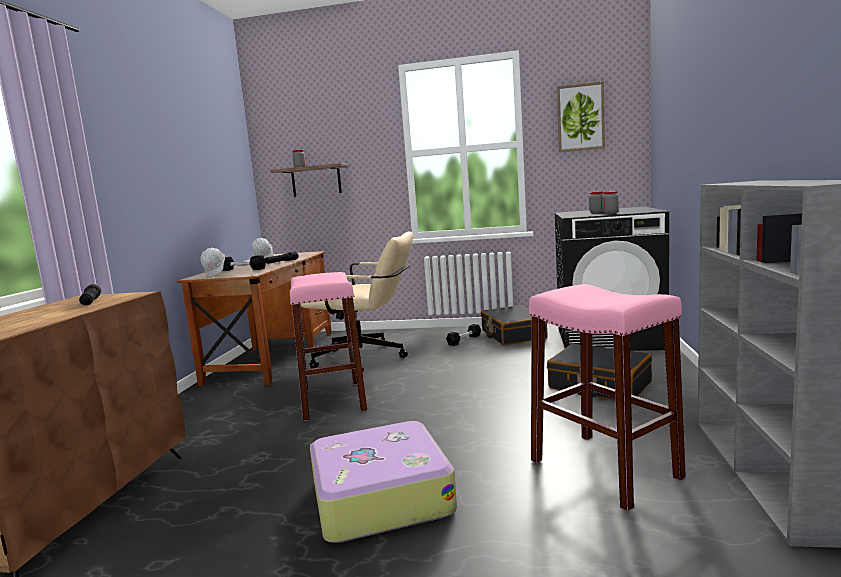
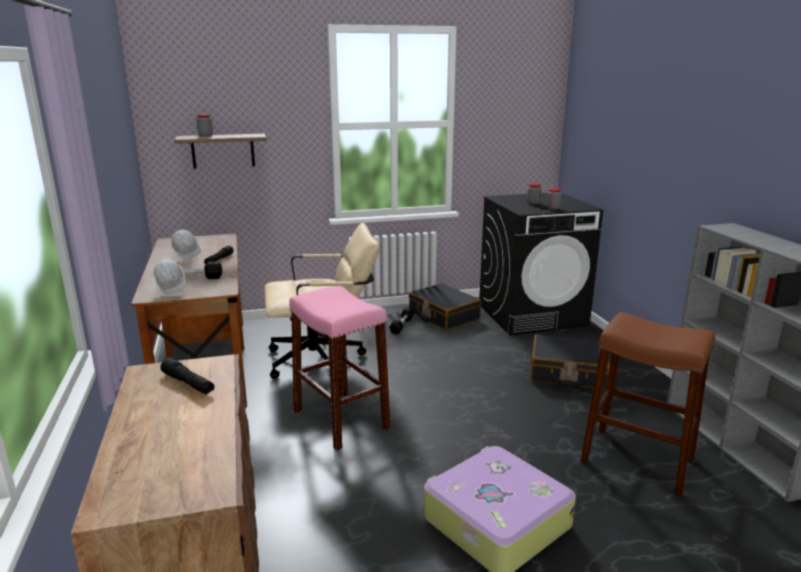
camera: 25 degrees left, 10 degrees up
pink stool [529,284,686,511] -> brown stool [581,312,715,496]
picture [557,81,605,152] -> none

